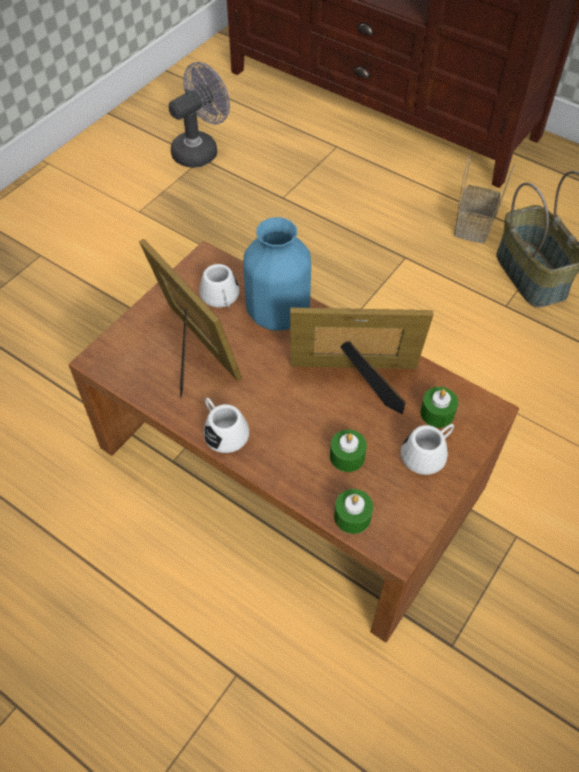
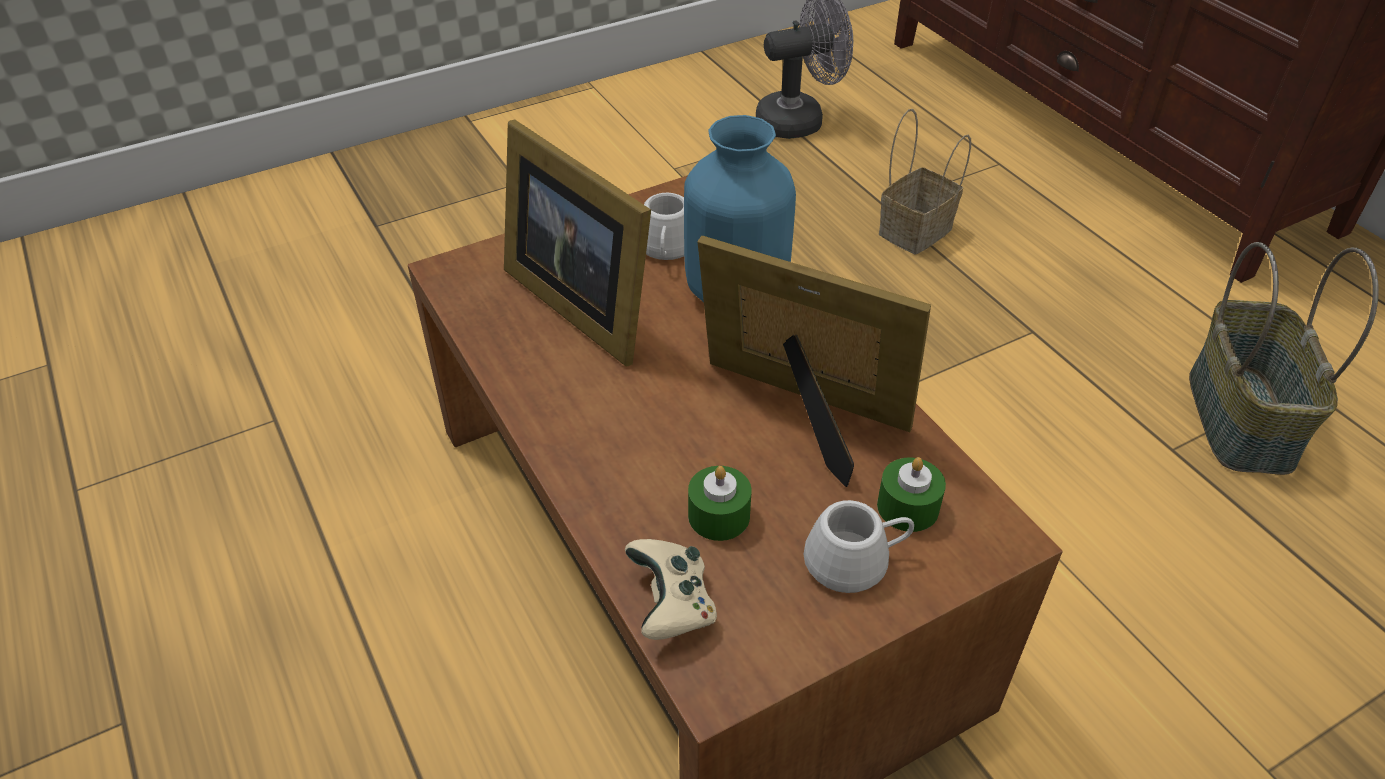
camera: 25 degrees right, 10 degrees down
picture frame [139,239,242,397] -> picture frame turned 150 degrees clockwise [504,119,651,367]
white mug [204,397,249,453] -> none
green candle [334,489,373,534] -> beige game controller [625,539,717,640]
basket [454,155,514,244] -> basket moved to [879,109,971,254]

